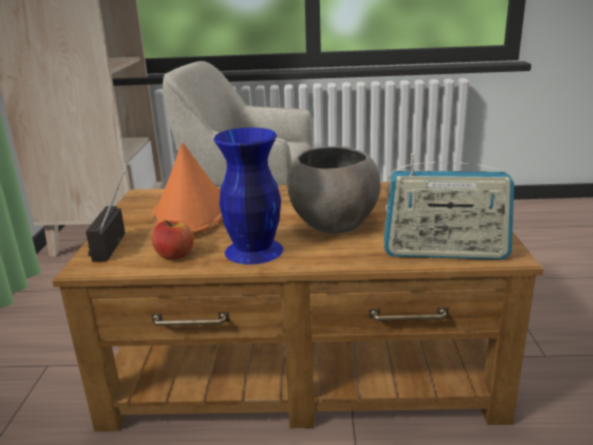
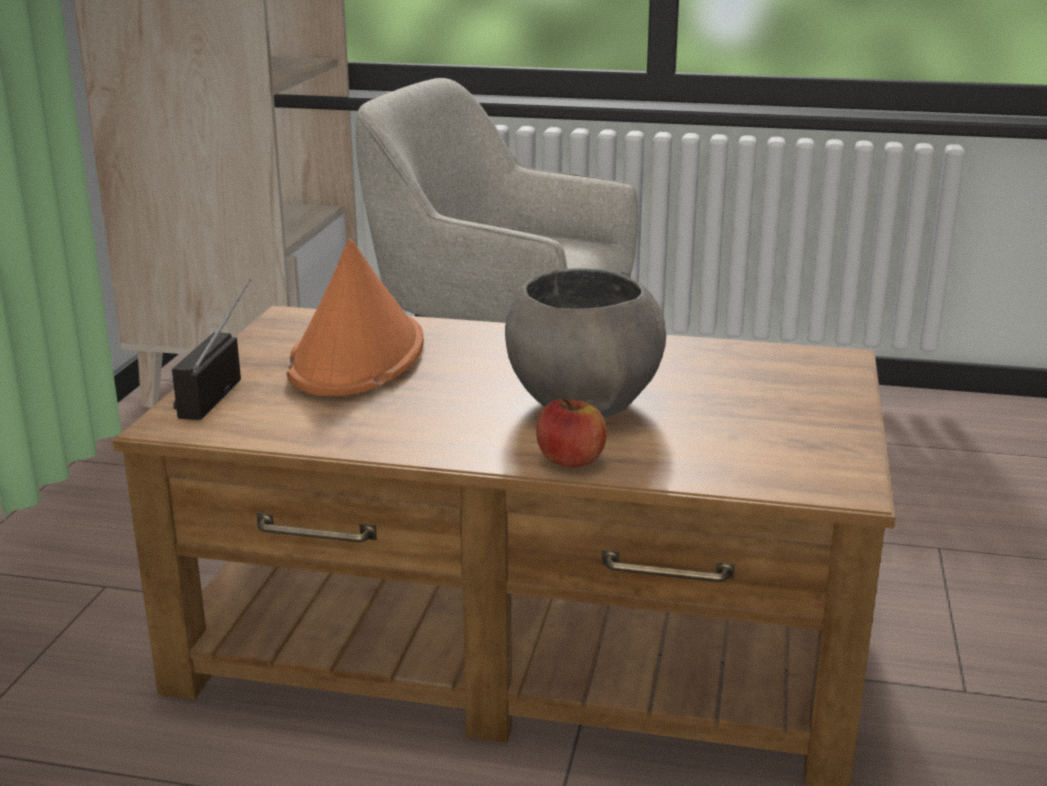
camera: 10 degrees right, 0 degrees up
apple [152,220,194,259] -> apple moved to [536,399,607,467]
blue vase [214,128,283,265] -> none
radio [384,154,514,260] -> none

